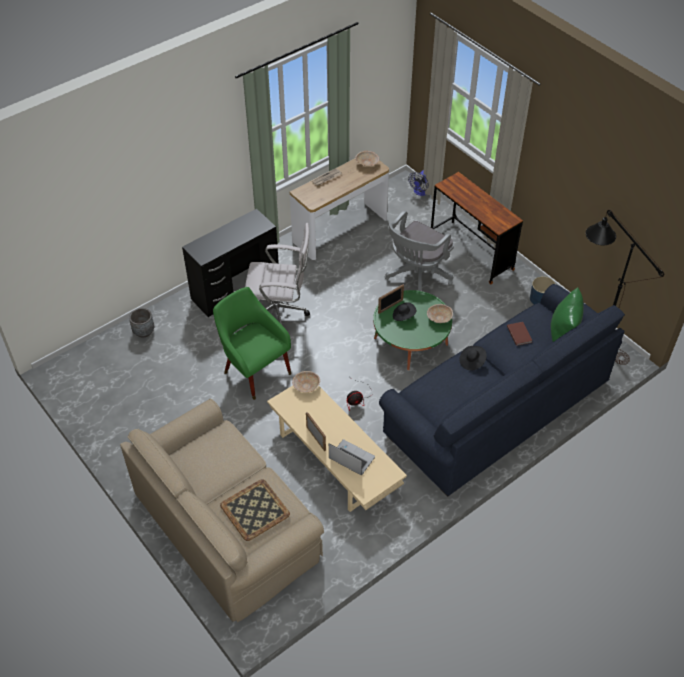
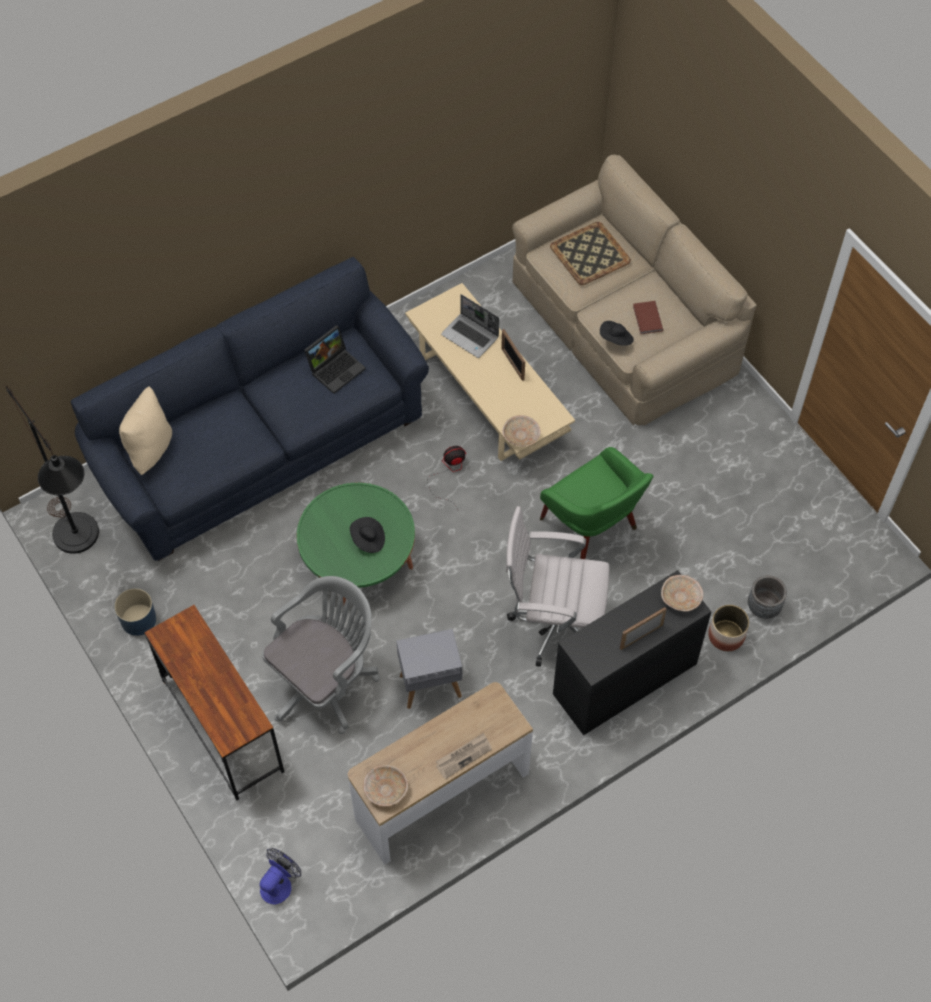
camera: 175 degrees left, 10 degrees up
picture frame [378,284,404,314] -> picture frame moved to [620,608,667,650]
beige bowl [427,304,453,323] -> beige bowl moved to [661,575,703,611]
black hat [459,346,487,370] -> black hat moved to [600,321,634,346]
brown book [507,322,532,346] -> brown book moved to [633,301,663,334]
green pillow [551,288,584,342] -> beige pillow [119,386,172,475]
none -> laptop [304,325,366,394]
none -> grey side table [396,629,462,709]
none -> planter [708,605,749,651]

